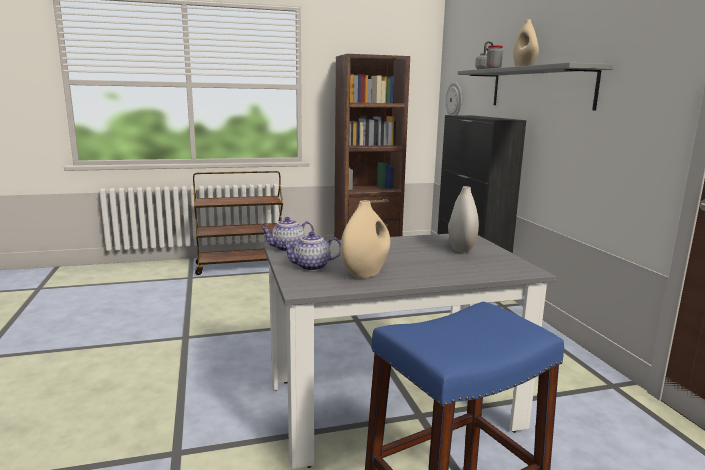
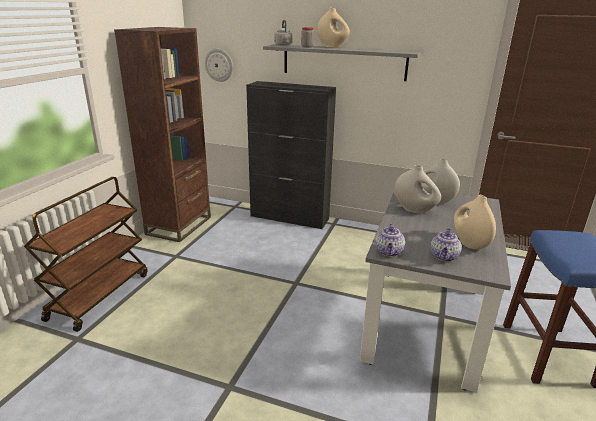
camera: 55 degrees left, 10 degrees up
none -> white vase [395,165,441,214]

